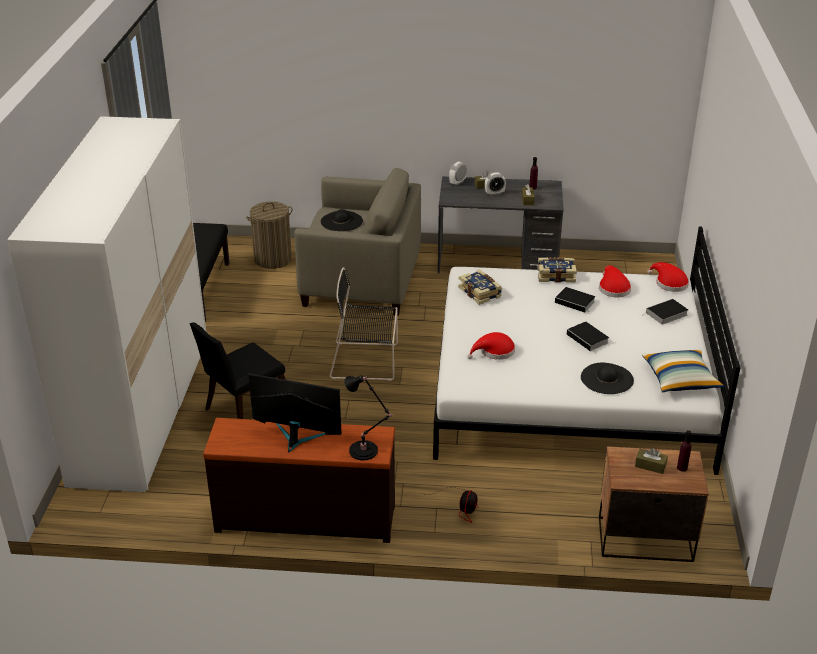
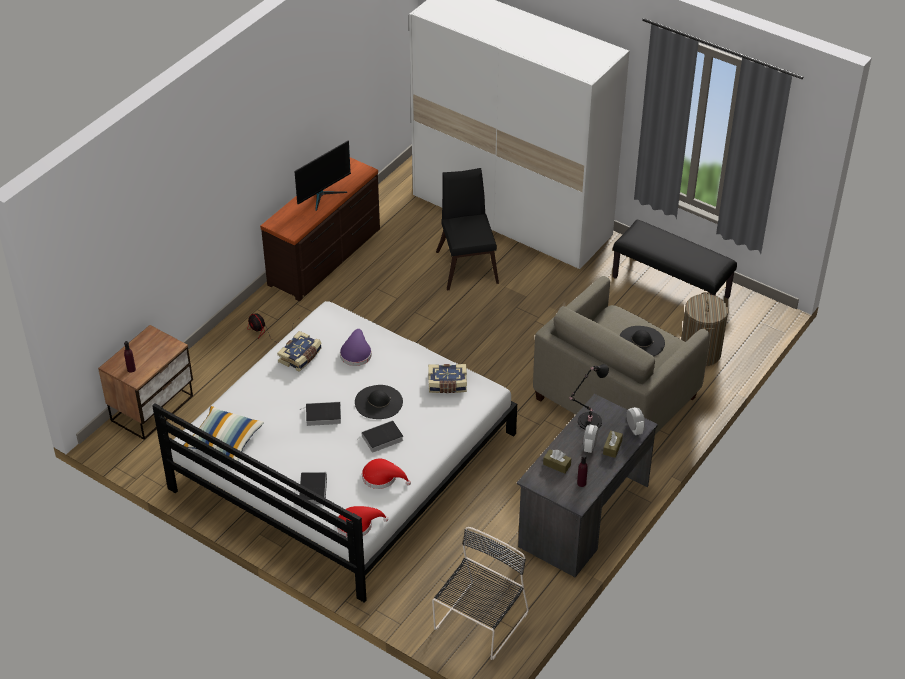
camera: 120 degrees right, 10 degrees up
black chair [330,267,398,381] -> black chair moved to [432,527,529,660]
black table lamp [344,375,393,460] -> black table lamp moved to [569,364,609,430]
red hat [467,332,515,360] -> purple hat [340,329,372,366]
book [537,258,577,283] -> book moved to [277,331,322,372]
black hat [581,363,634,394] -> black hat moved to [355,385,403,419]
brown tissue box [635,448,668,474] -> none

